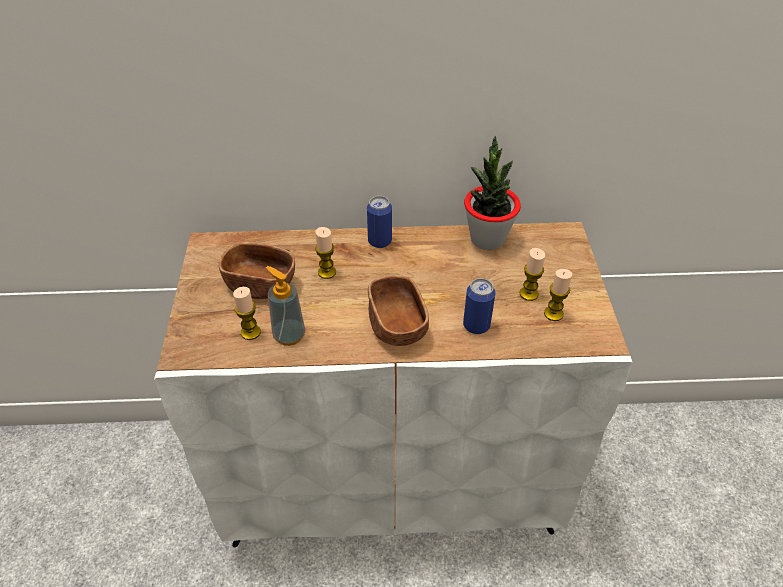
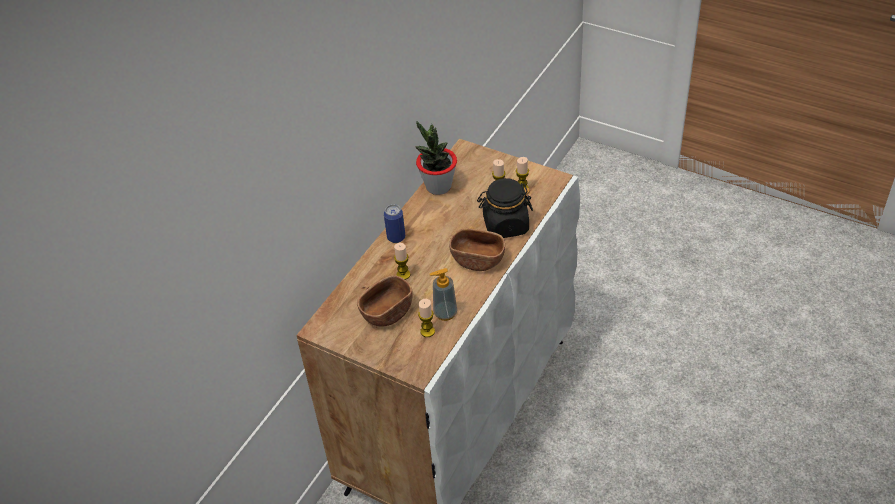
camera: 55 degrees left, 0 degrees up
can [463,278,496,334] -> black jar [477,178,533,238]

